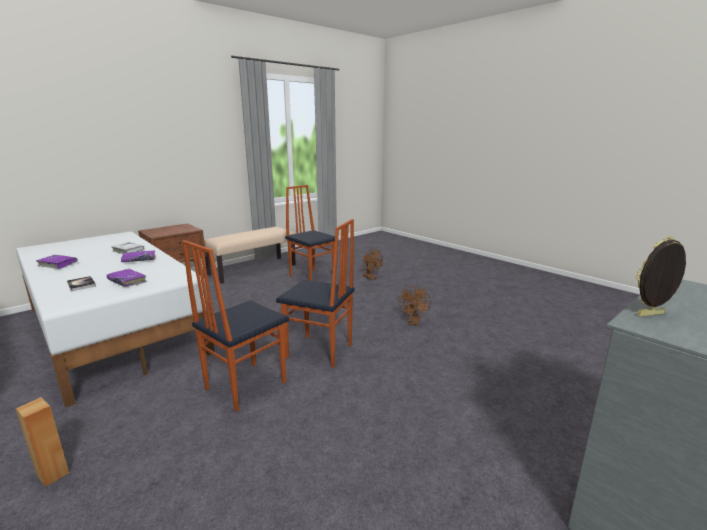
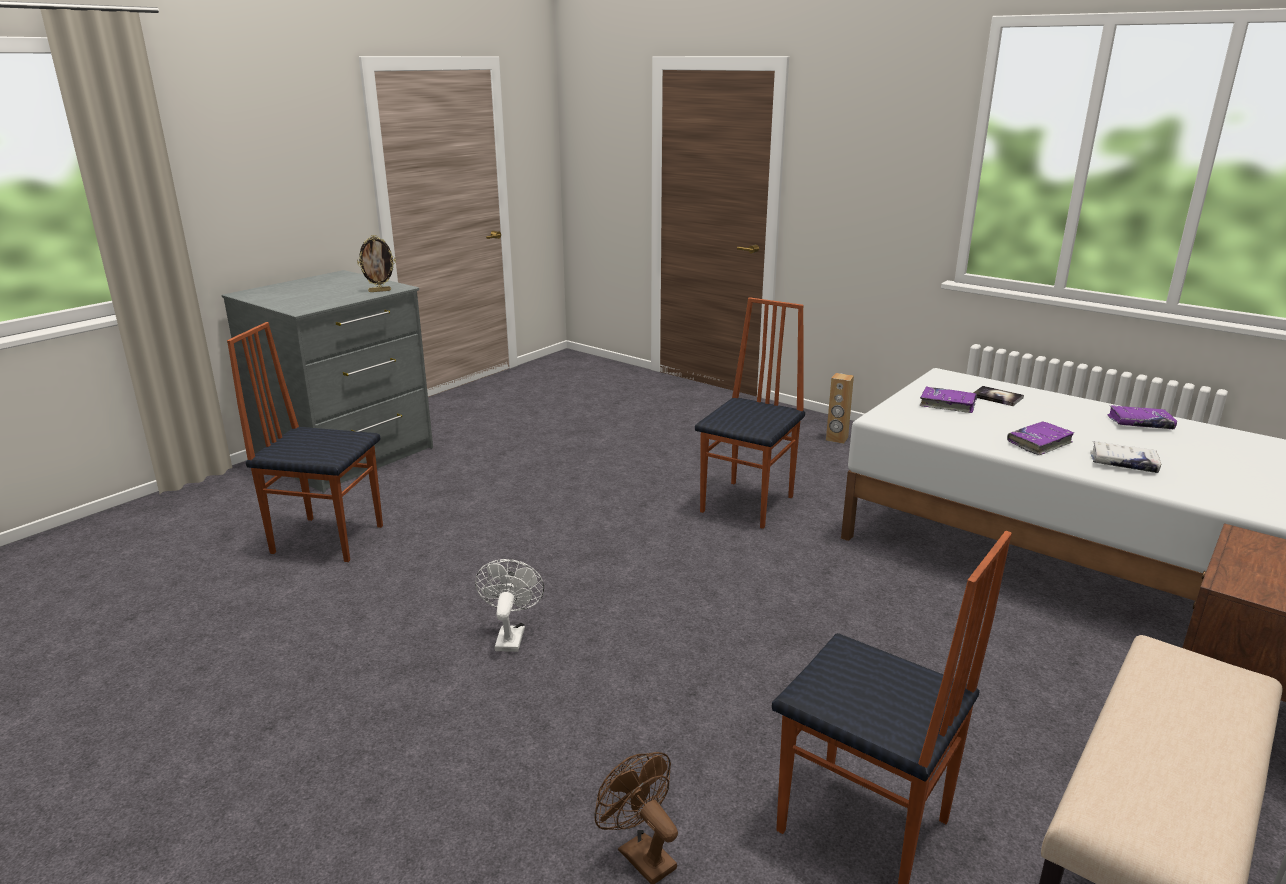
camera: 170 degrees right, 5 degrees up
chair [276,219,354,368] -> chair moved to [227,322,383,562]
brown fan [399,286,431,325] -> white fan [475,559,544,652]

